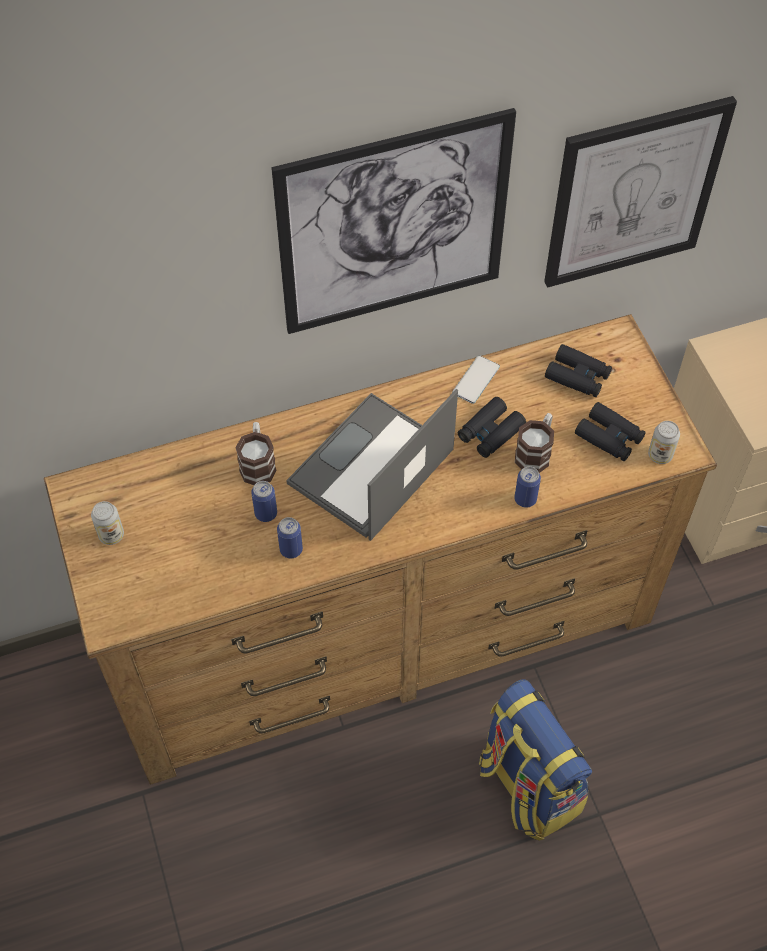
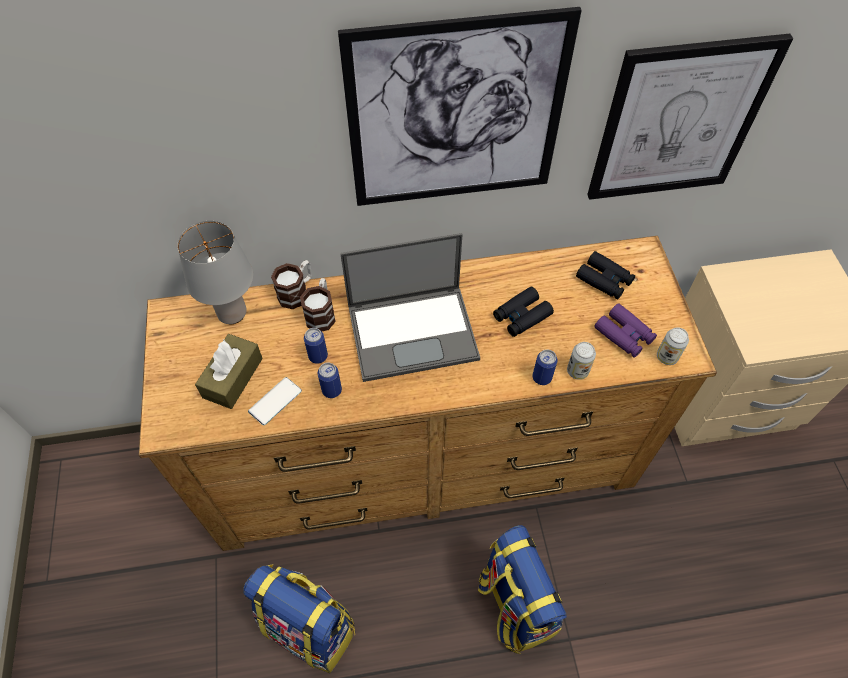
camera: 10 degrees right, 0 degrees up
can [91,501,124,545] -> can moved to [567,342,596,380]
laptop [286,389,458,541] -> laptop turned 150 degrees counterclockwise [340,233,480,382]
phone [452,356,500,404] -> phone moved to [248,377,302,425]
mug [515,413,554,473] -> mug moved to [271,260,312,309]
black binoculars [575,402,646,461] -> purple binoculars [594,303,657,358]
none -> grey table lamp [177,221,253,324]
none -> brown tissue box [195,334,263,409]
none -> backpack [243,565,355,673]

